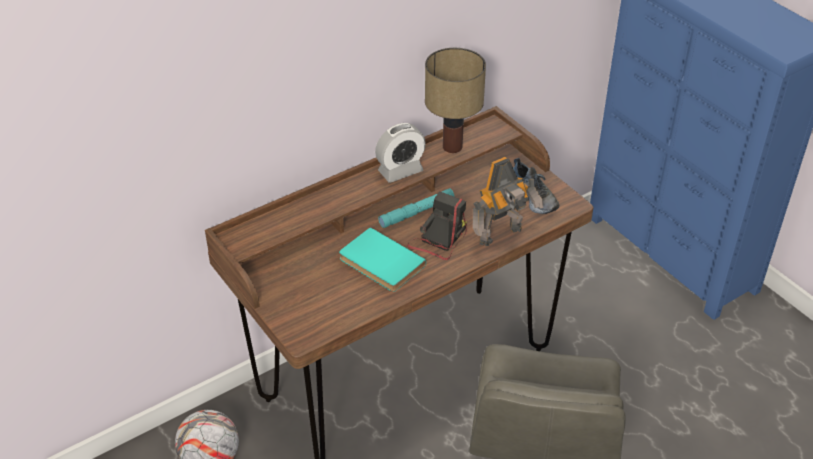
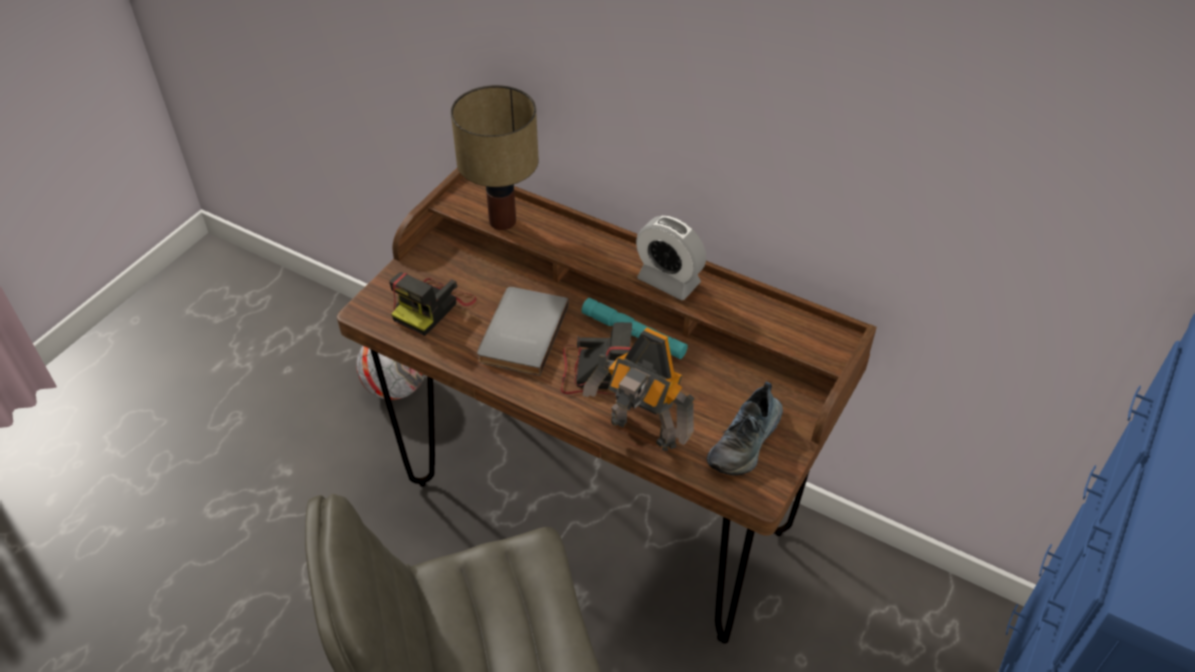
camera: 65 degrees right, 5 degrees up
turquoise book [339,227,426,292] -> grey book [477,287,569,376]
table lamp [425,48,486,153] -> table lamp moved to [451,85,539,230]
none -> camera [389,272,476,336]

